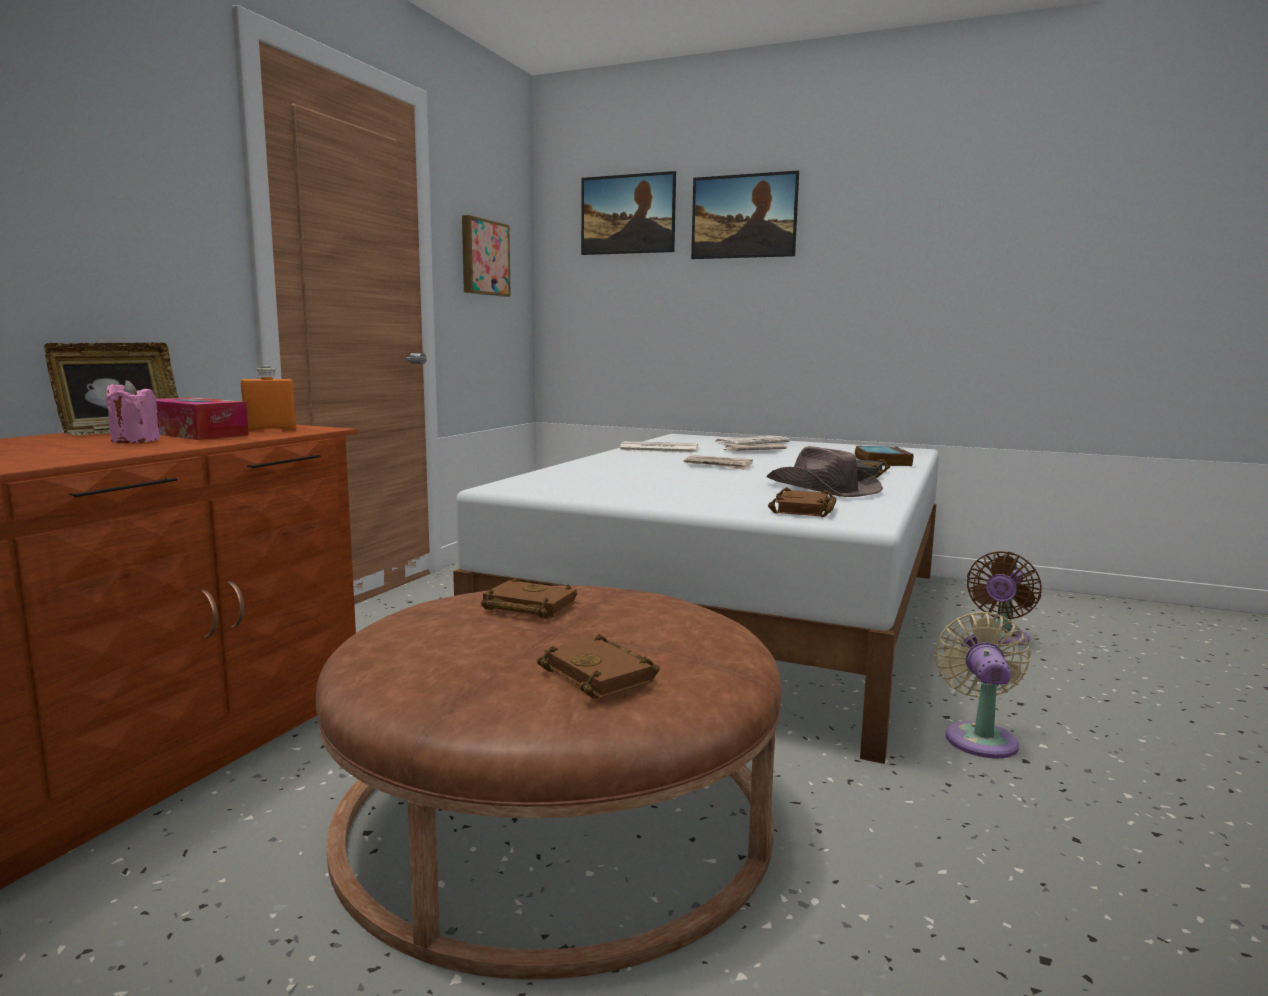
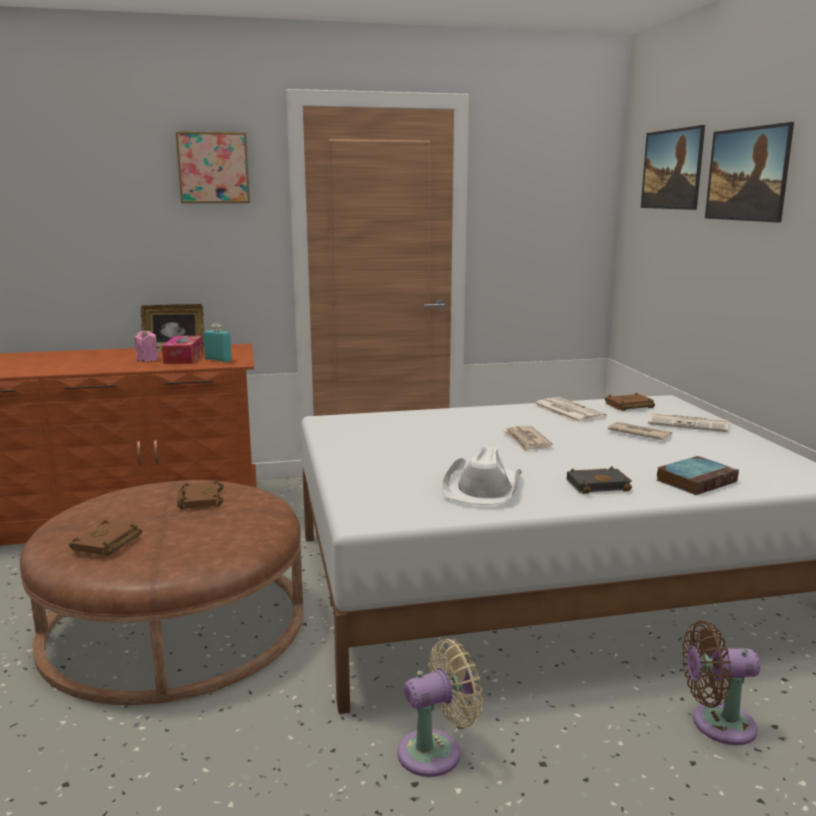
camera: 55 degrees right, 5 degrees up
orange bottle [241,366,296,431] -> turquoise bottle [203,324,232,362]
picture [462,215,511,297] -> picture moved to [175,131,250,203]
brown hat [767,446,883,497] -> white hat [442,445,522,505]
brown book [768,487,837,517] -> brown book moved to [605,392,655,411]

